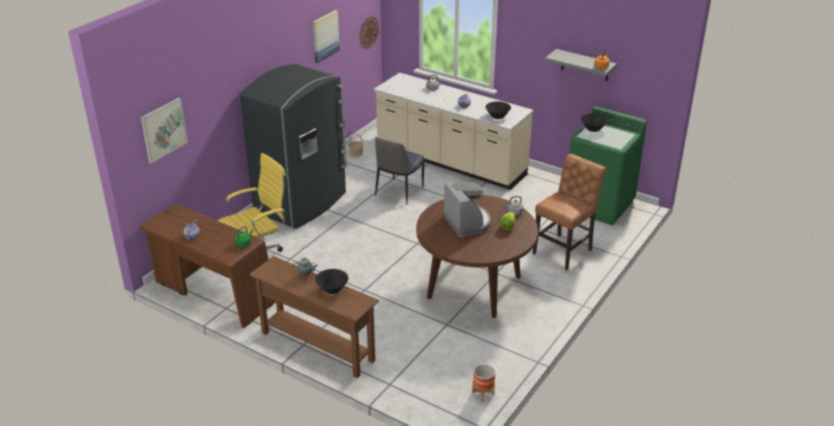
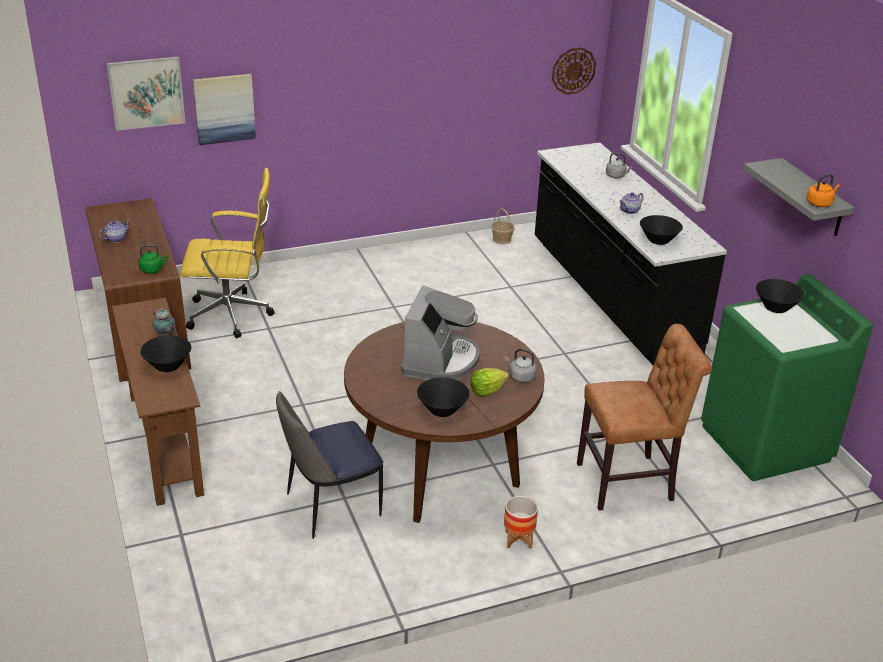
camera: 35 degrees right, 0 degrees up
grey fridge [240,64,347,229] -> none
picture [313,10,340,63] -> picture moved to [193,74,256,145]
beige counter [374,73,533,190] -> black counter [535,143,727,365]
chair [375,137,424,205] -> chair moved to [276,391,383,539]
planter [472,364,495,401] -> planter moved to [504,496,538,549]
none -> black bowl [417,377,469,417]

